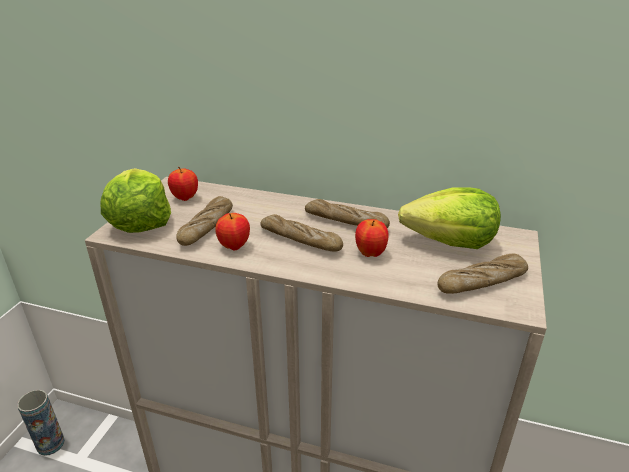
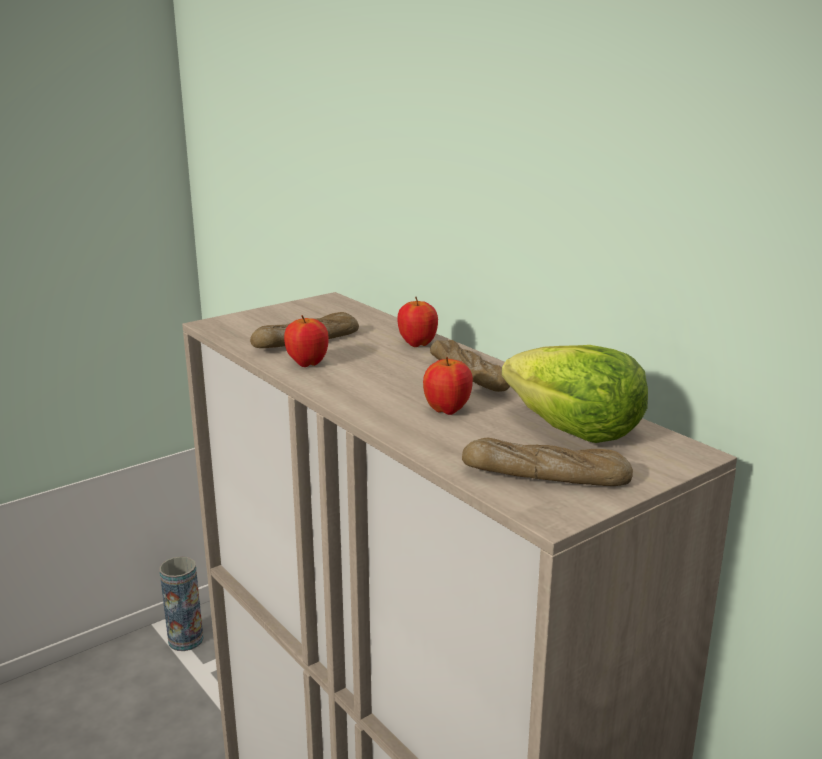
camera: 35 degrees right, 10 degrees down
lettuce [100,168,171,233] -> none
apple [168,167,198,201] -> apple moved to [397,297,438,347]
bread [260,214,343,252] -> none

